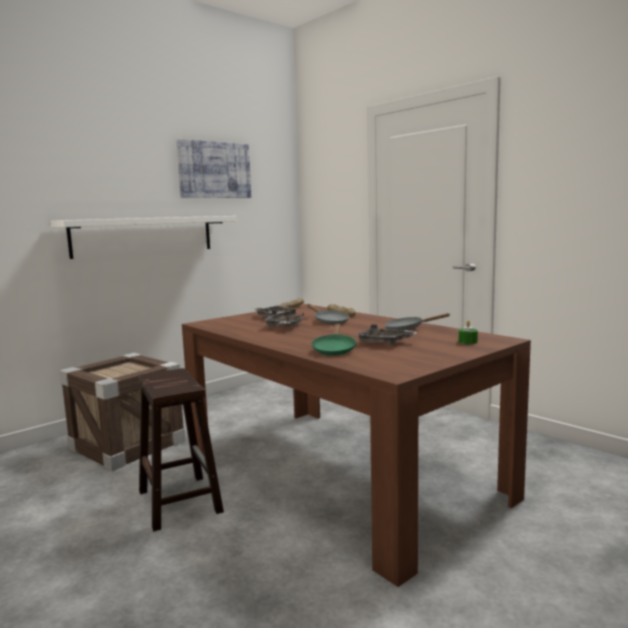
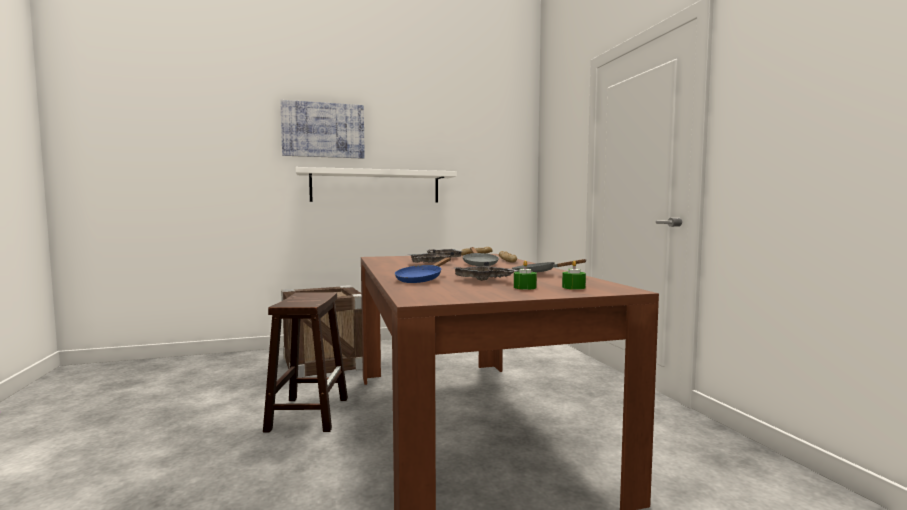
camera: 25 degrees right, 5 degrees down
picture [176,139,252,198] -> picture moved to [280,100,365,159]
green frying pan [311,324,357,356] -> blue frying pan [395,257,450,283]
none -> green candle [514,261,537,290]

